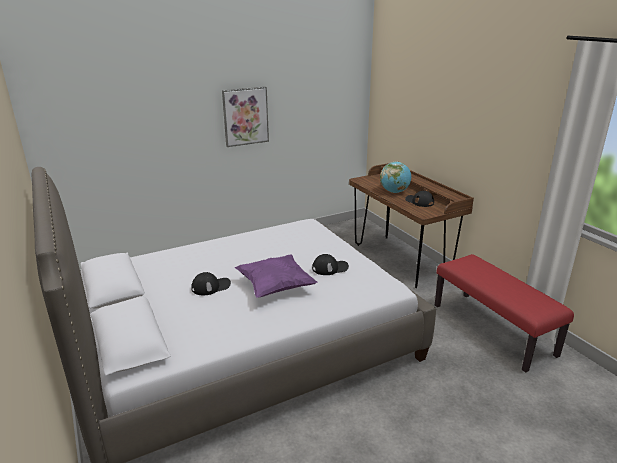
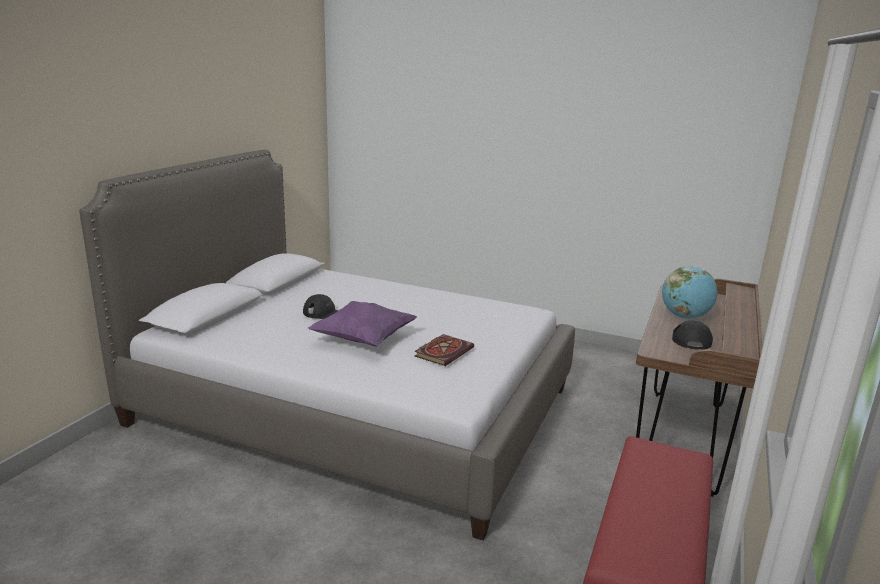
camera: 50 degrees right, 5 degrees down
picture [222,87,269,147] -> none
black cap [312,254,349,275] -> book [414,334,474,366]

